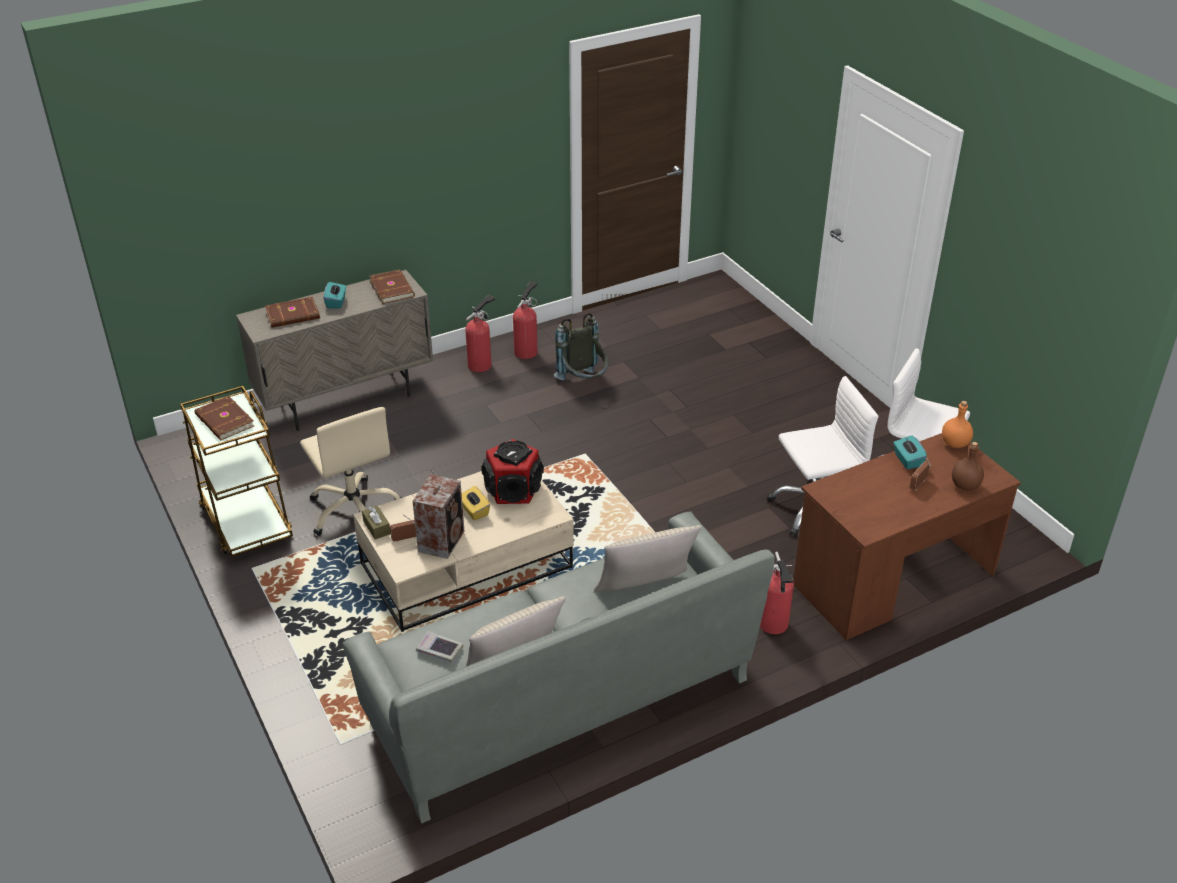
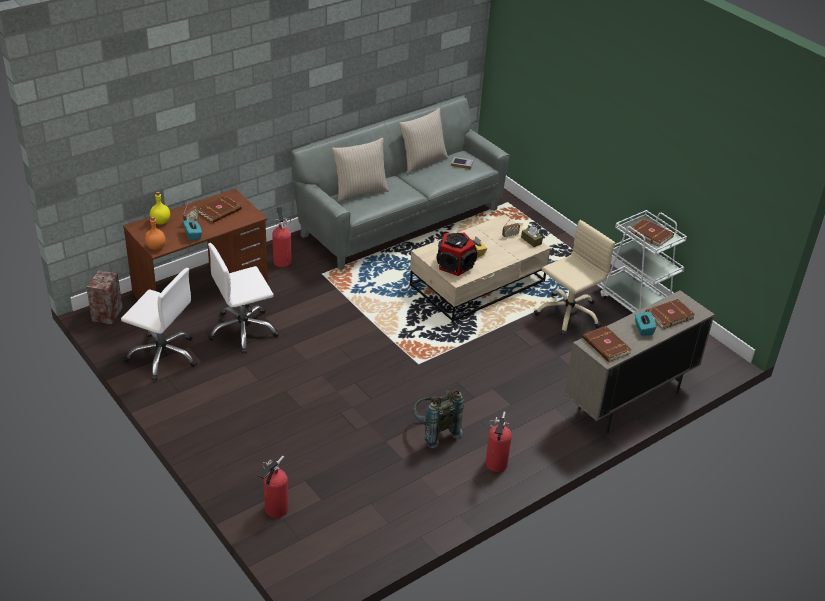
camera: 170 degrees right, 0 degrees up
brown cart [180,386,293,557] -> white cart [597,210,687,313]
beige office chair [300,407,403,536] -> beige office chair turned 90 degrees clockwise [534,220,615,336]
speaker [413,474,464,559] -> speaker moved to [86,270,123,325]
fire extinguisher [465,295,495,372] -> fire extinguisher moved to [257,456,288,518]
brown bottle [952,442,984,490] -> yellow bottle [150,192,170,224]
none -> brown book [198,196,242,223]

